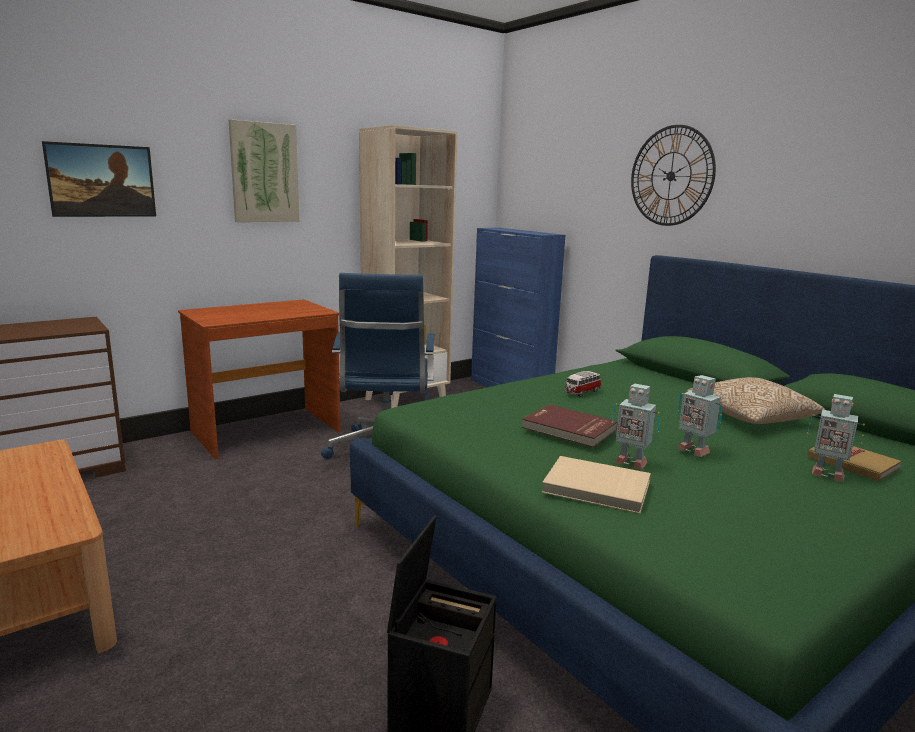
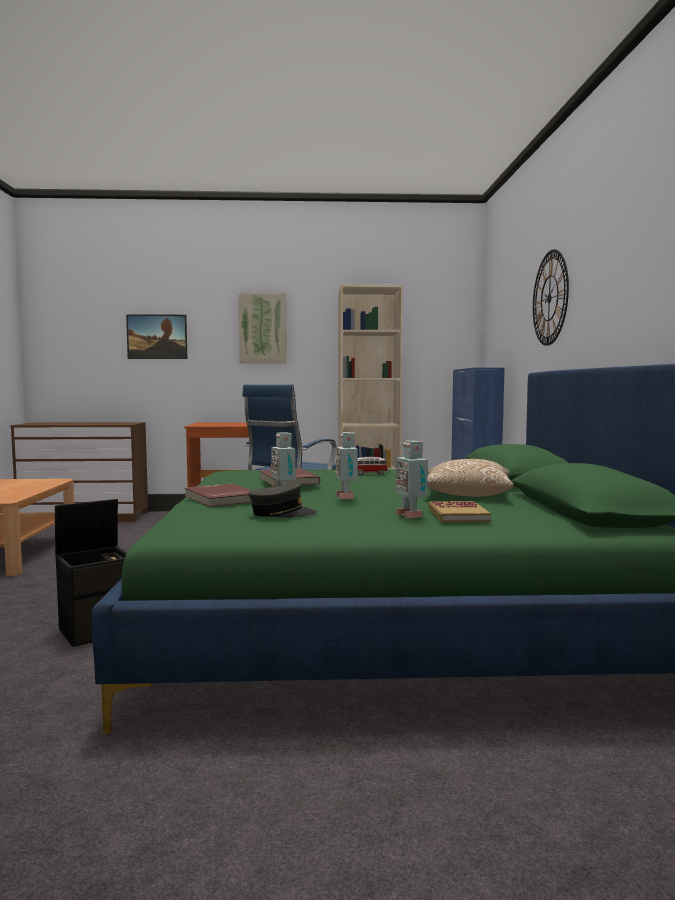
camera: 35 degrees right, 10 degrees down
beige book [542,456,651,514] -> red book [185,483,252,507]
none -> grey cap [249,483,317,518]

